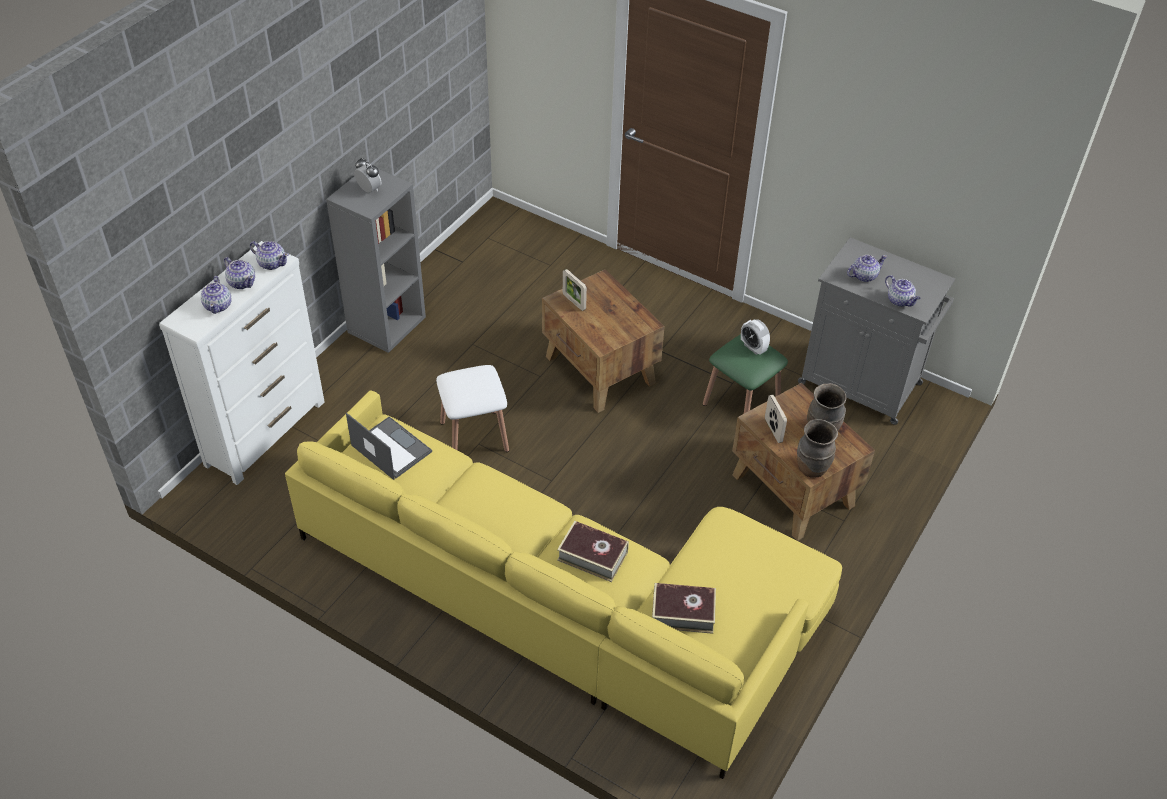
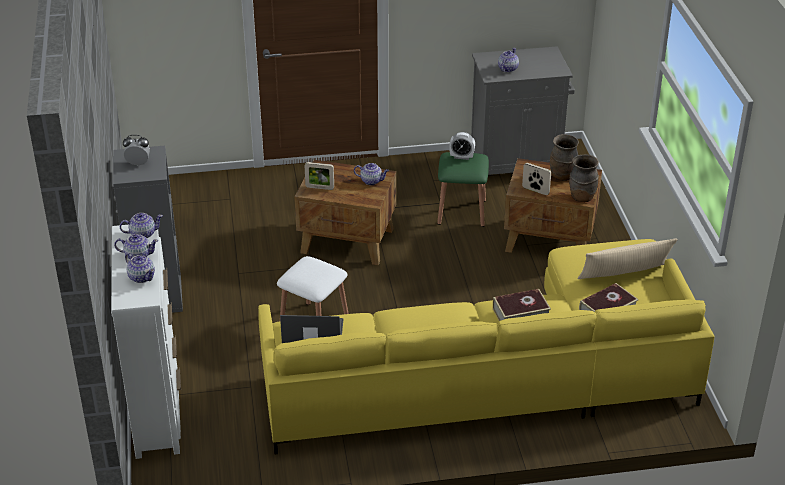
camera: 40 degrees left, 10 degrees down
teapot [885,275,921,307] -> teapot moved to [354,163,389,185]
none -> beige pillow [577,239,677,279]

